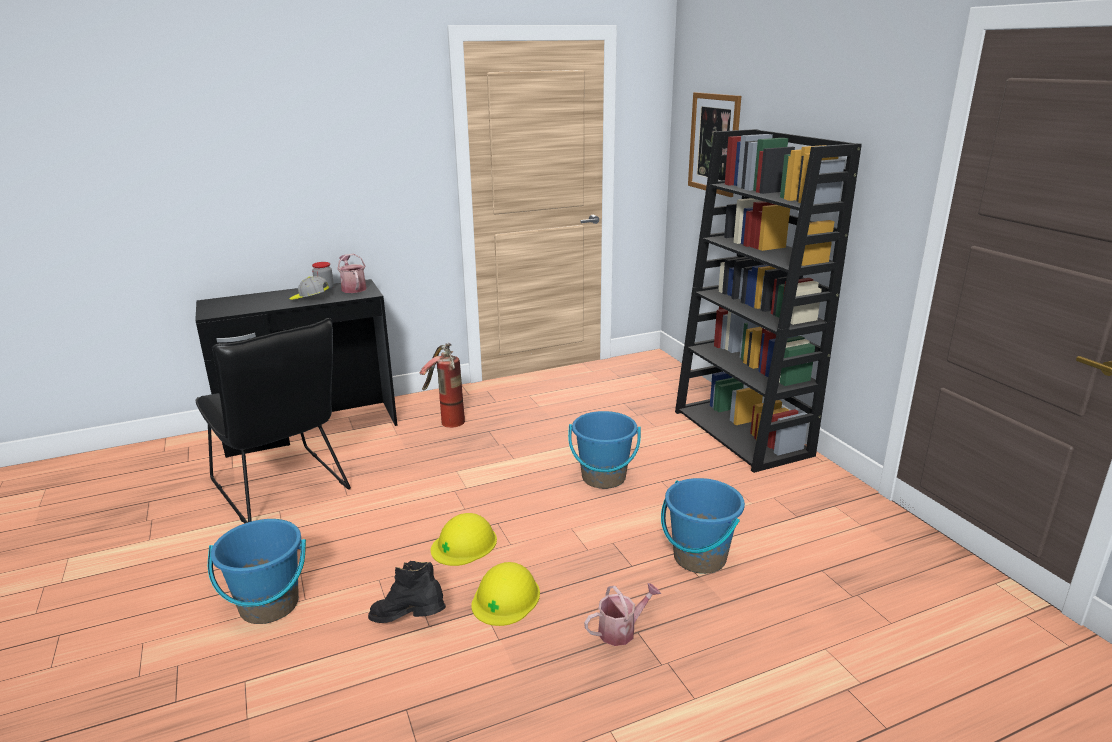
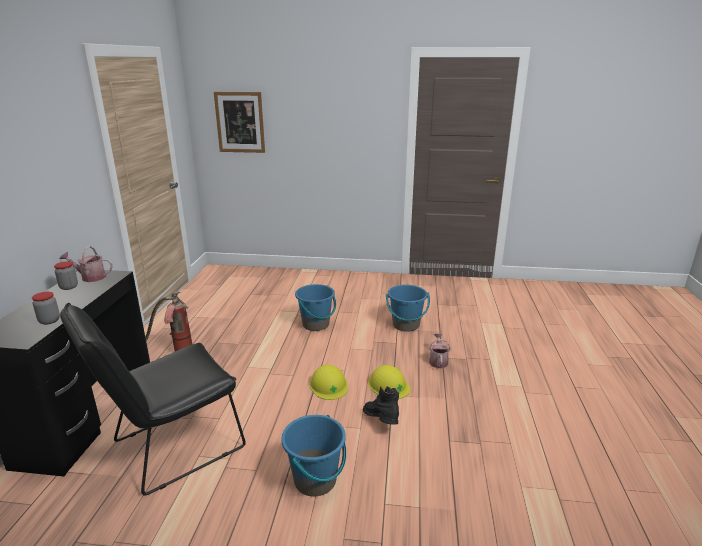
camera: 60 degrees left, 0 degrees up
black chair [196,318,351,524] -> black chair turned 150 degrees clockwise [60,303,246,496]
cap [289,276,330,300] -> none
black boot [368,561,446,623] -> black boot turned 105 degrees clockwise [363,386,399,425]
black bookcase [675,129,862,473] -> none
none -> jar [32,292,60,325]

